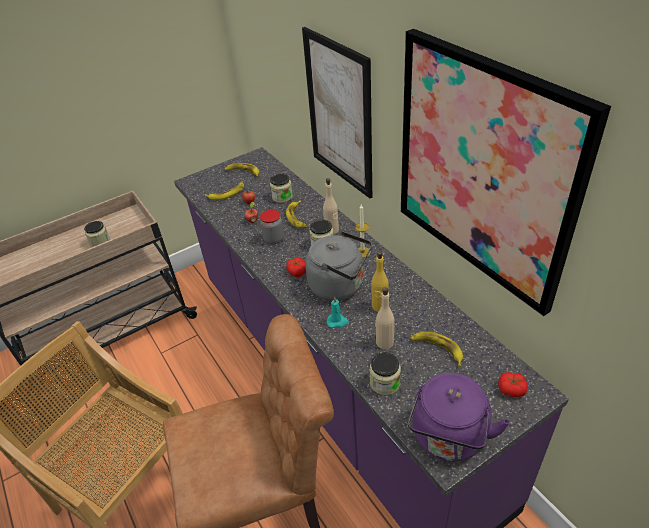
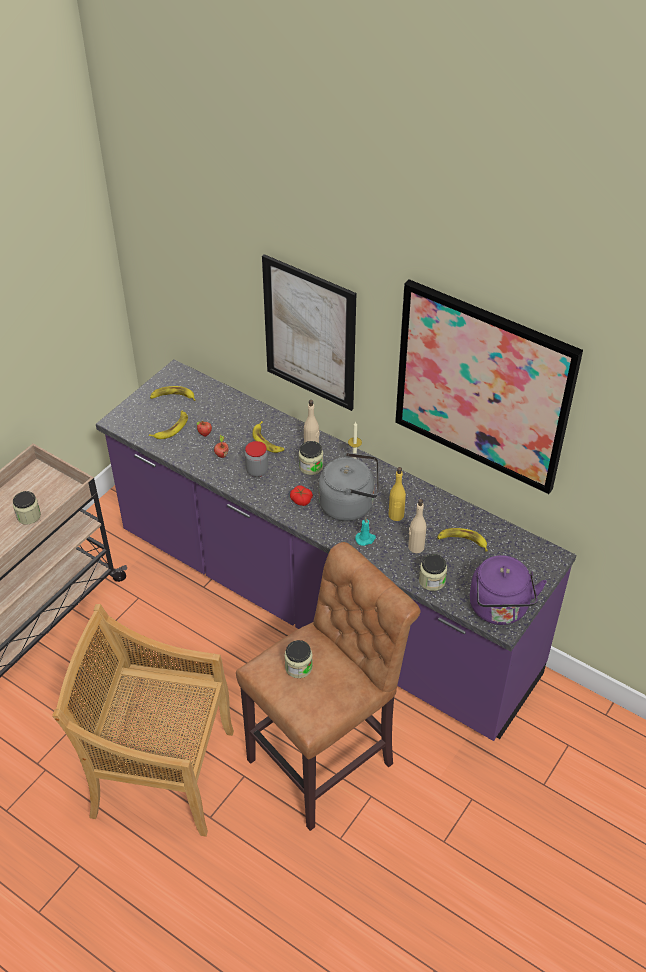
camera: 25 degrees left, 5 degrees up
jar [270,173,293,203] -> jar moved to [284,640,313,678]
tomato [498,372,528,397] -> none

